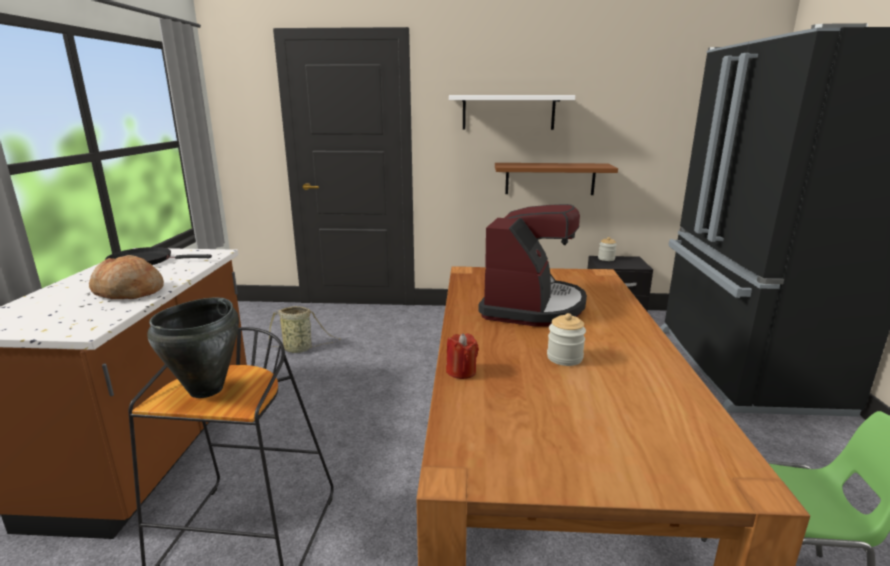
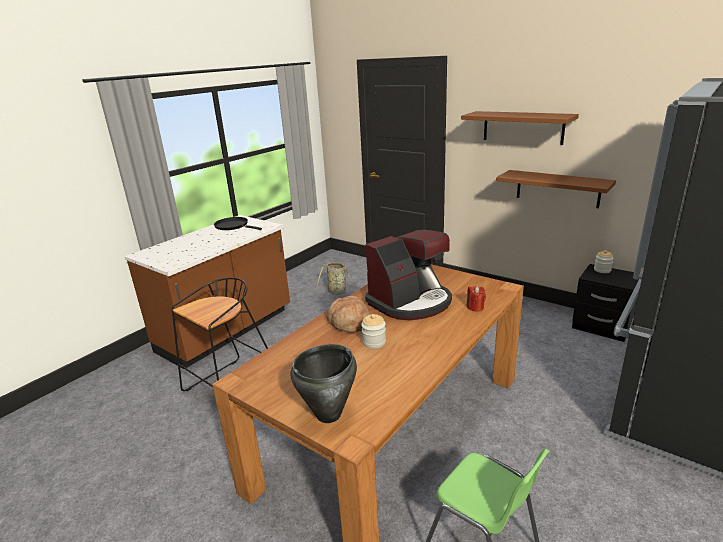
camera: 35 degrees right, 5 degrees up
bread [89,255,164,299] -> bread moved to [326,296,371,333]
black cooking pot [147,297,239,398] -> black cooking pot moved to [291,344,357,423]
red candle [446,333,479,379] -> red candle moved to [467,286,486,311]
white shelf [449,95,575,130] -> brown shelf [461,111,579,145]

